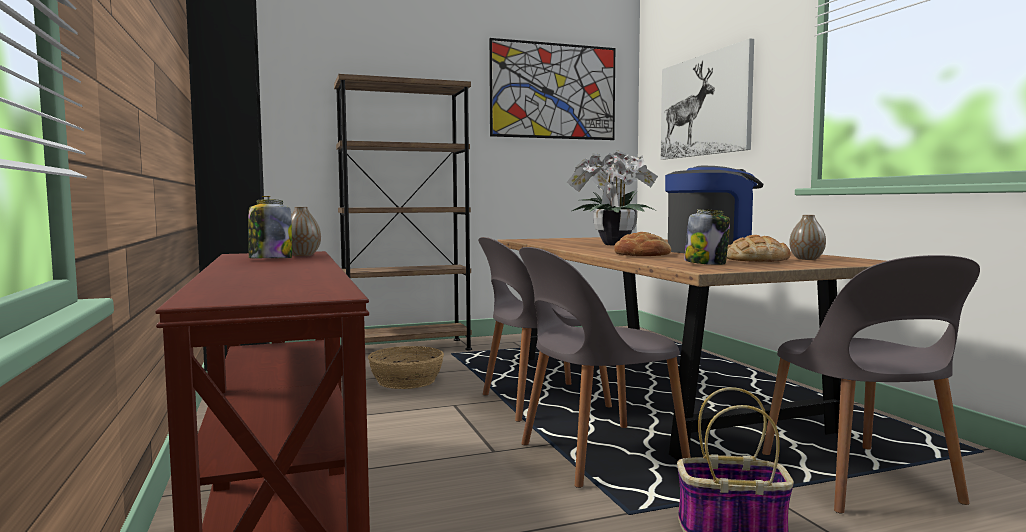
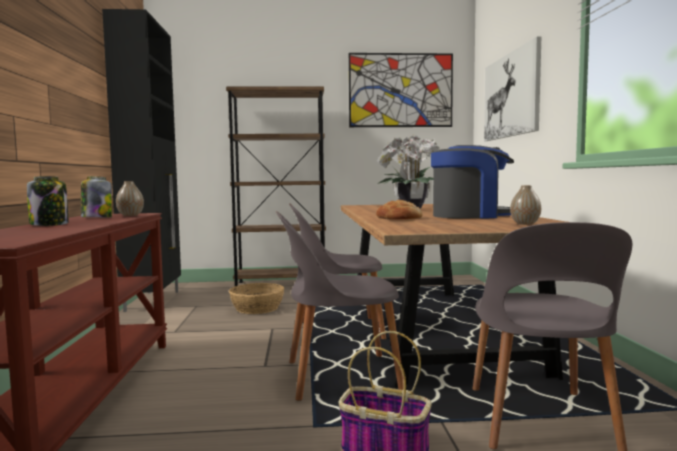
camera: 15 degrees right, 0 degrees up
jar [684,209,730,265] -> jar moved to [27,176,69,226]
bread [727,235,791,262] -> none

